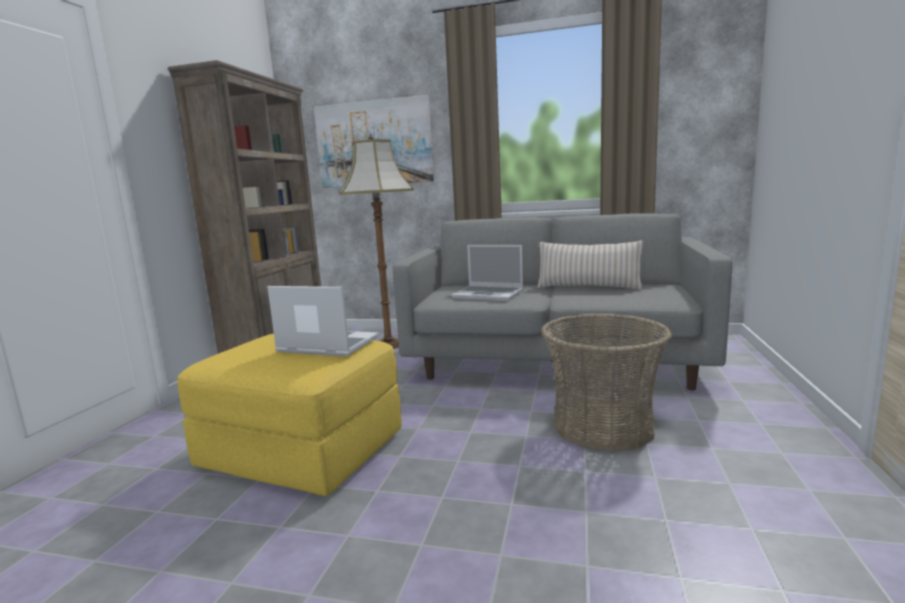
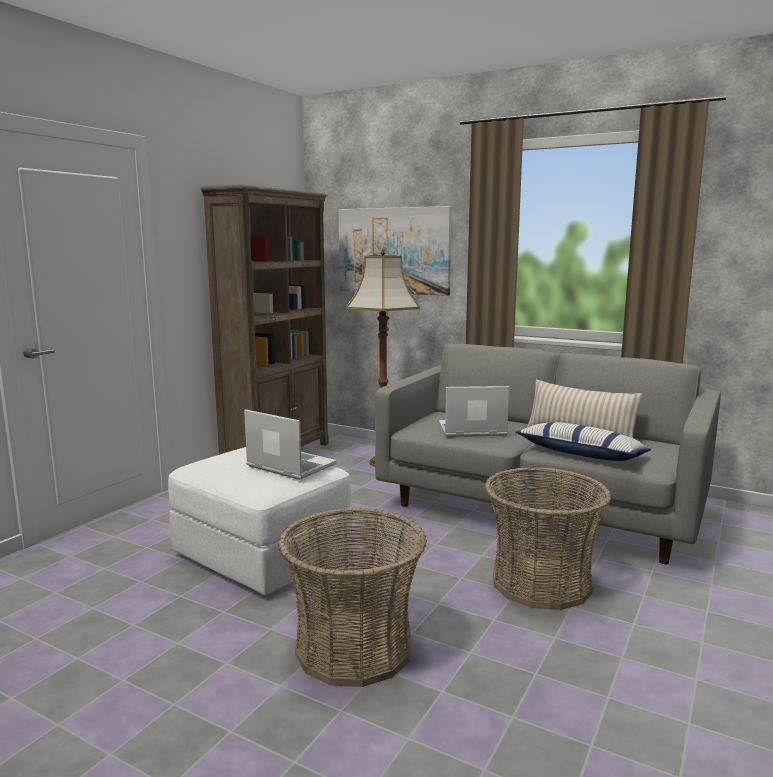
camera: 15 degrees right, 0 degrees up
yellow ottoman [178,334,402,496] -> white ottoman [168,447,352,595]
laptop [451,245,523,301] -> laptop turned 135 degrees clockwise [439,386,509,437]
none -> basket [278,508,427,687]
none -> pillow [516,422,651,461]

